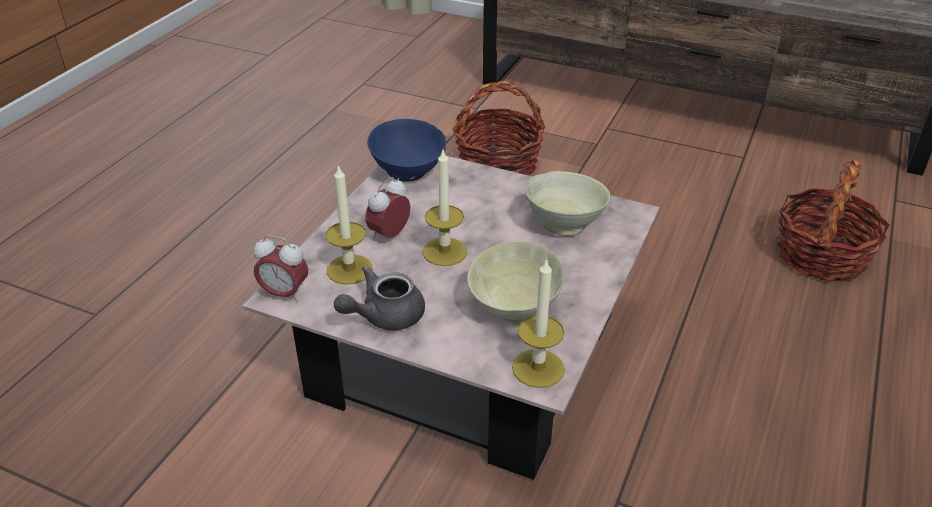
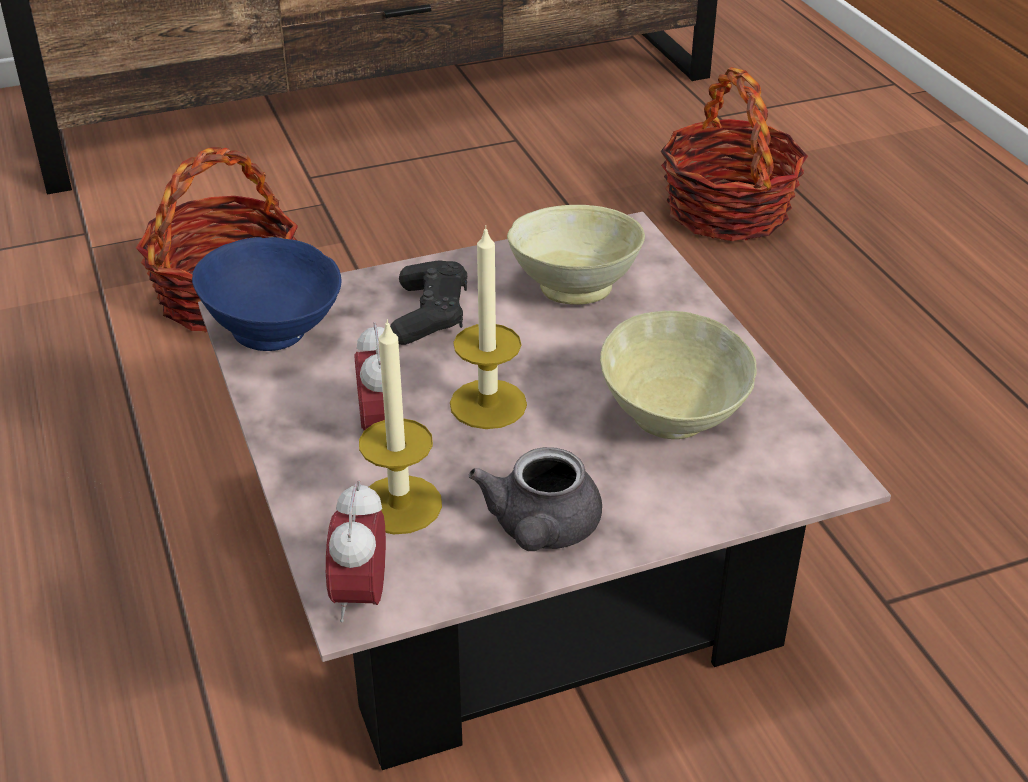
camera: 45 degrees left, 0 degrees up
alarm clock [253,235,308,303] -> alarm clock turned 120 degrees clockwise [326,481,386,622]
candle [512,258,565,388] -> none
none -> black game controller [390,261,467,345]

